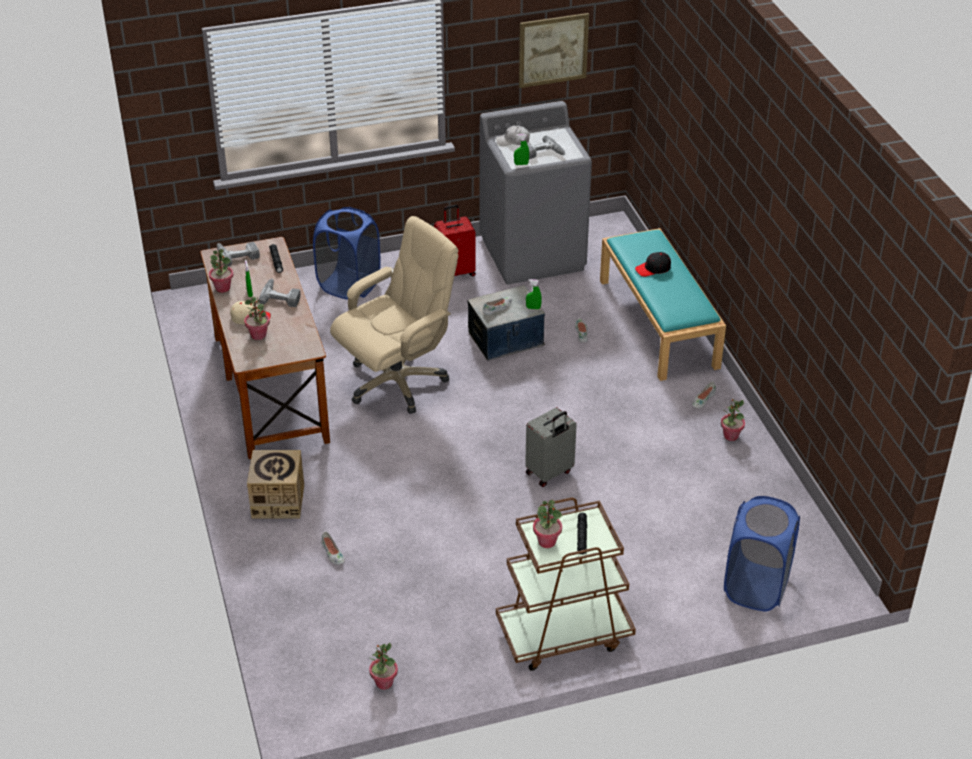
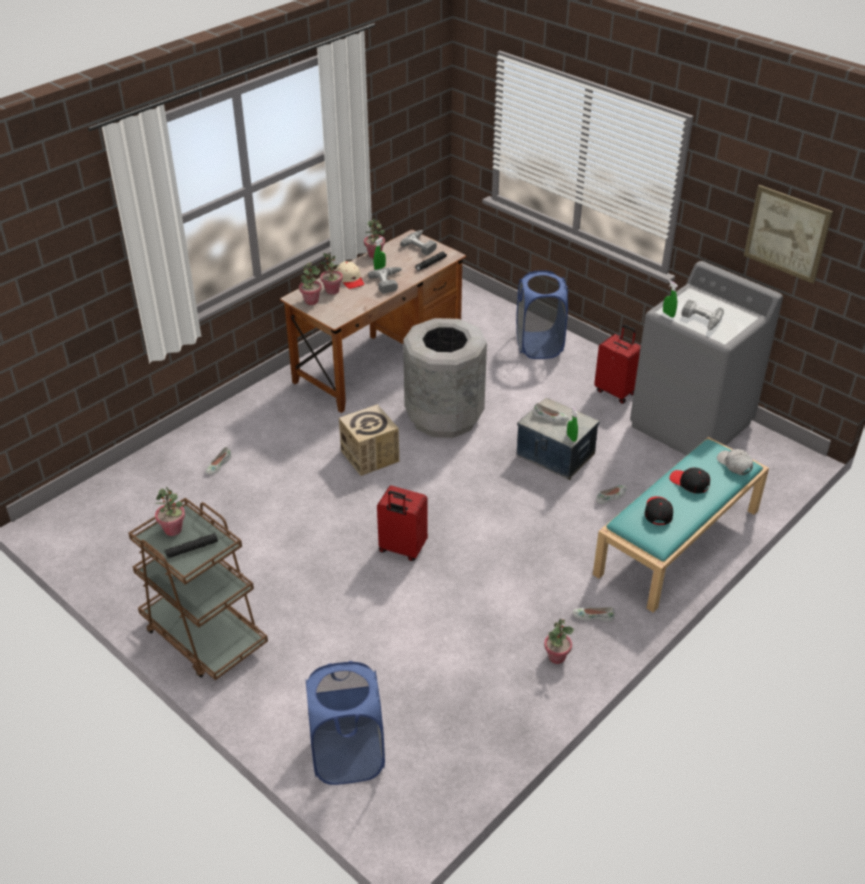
camera: 60 degrees right, 0 degrees up
cardboard box [247,450,304,519] -> cardboard box moved to [339,404,399,476]
beige office chair [330,216,459,414] -> grey trash can [403,318,487,438]
potted plant [369,643,398,690] -> potted plant moved to [299,263,322,305]
white cap [496,125,530,146] -> white cap moved to [717,449,753,475]
grey suitcase [525,407,577,487] -> red suitcase [377,486,428,561]
none -> black cap [645,496,673,525]

